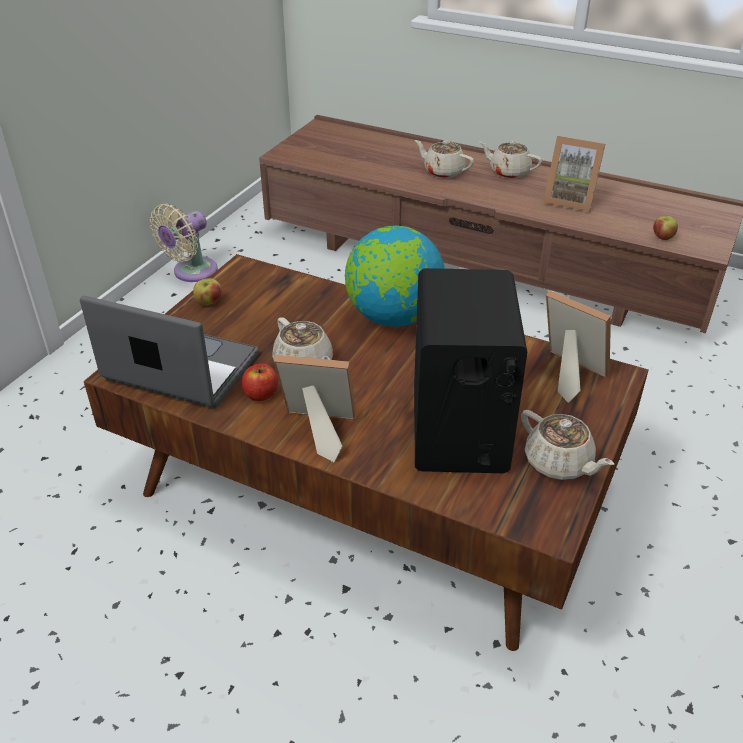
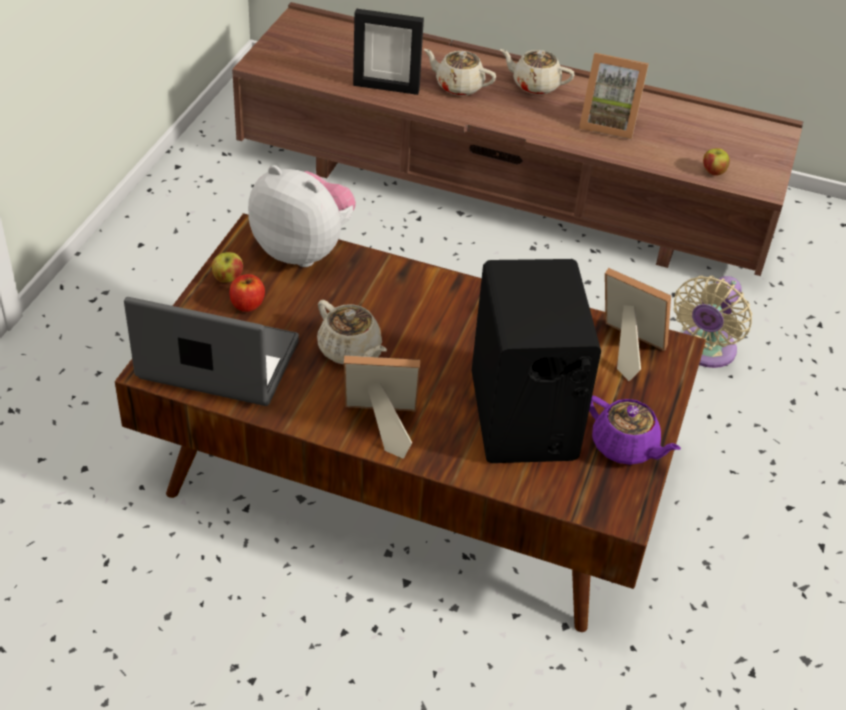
camera: 10 degrees left, 5 degrees up
beige fan [150,204,218,282] -> beige fan moved to [673,276,752,368]
apple [242,364,278,401] -> apple moved to [229,274,265,312]
globe [345,226,445,327] -> none
beige teapot [521,410,614,480] -> purple teapot [589,395,681,465]
none -> plush toy [248,165,356,267]
none -> picture frame [353,9,424,95]

